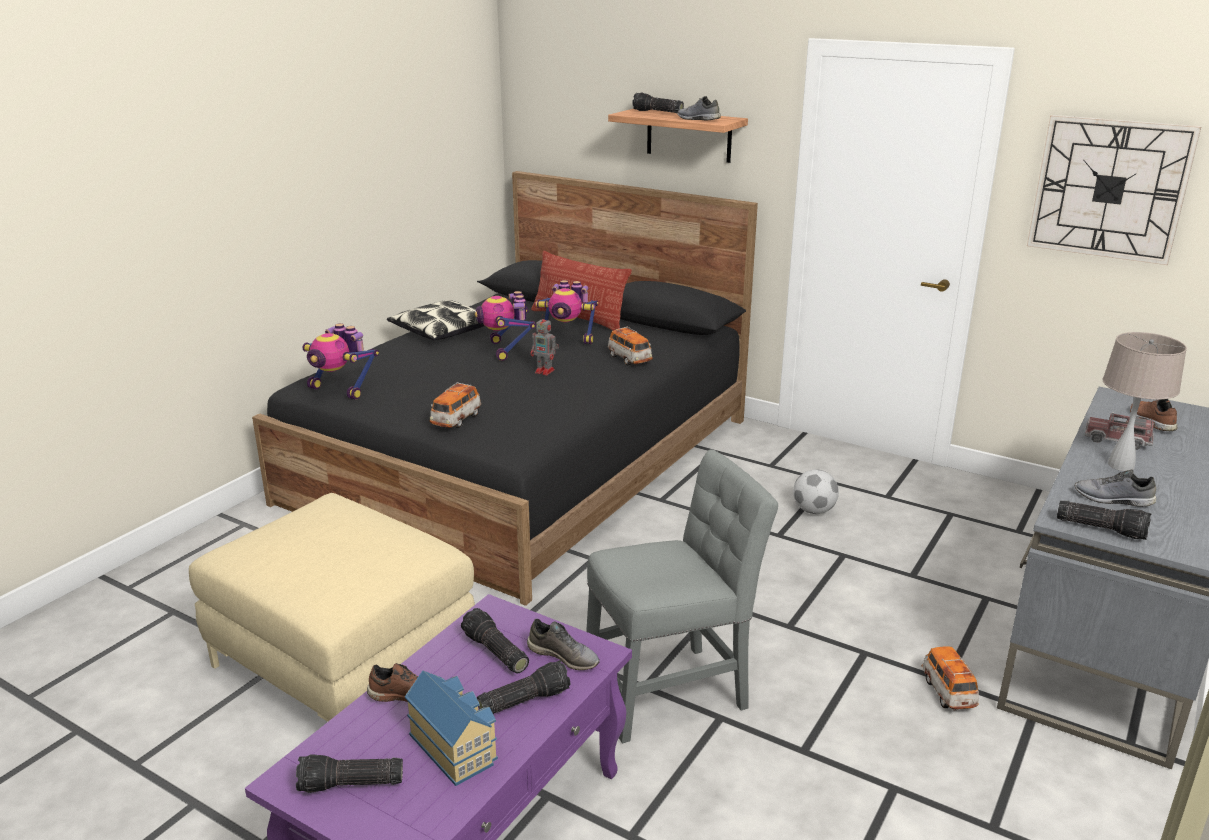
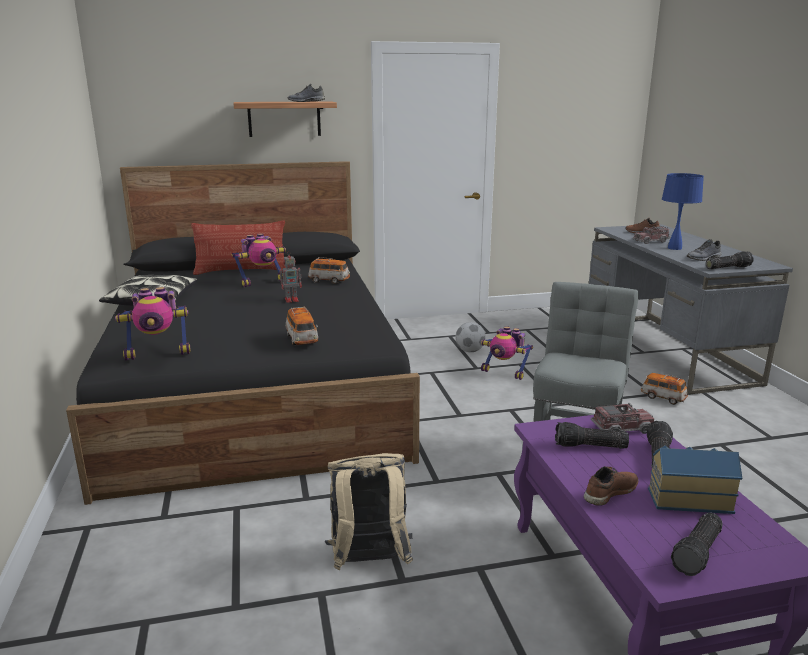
camera: 45 degrees left, 5 degrees down
beige ottoman [189,493,475,722] -> beige backpack [325,453,413,570]
toy robot [475,291,536,361] -> toy robot moved to [481,326,533,380]
grey shoe [527,619,600,670] -> toy truck [591,403,654,434]
flashlight [632,92,684,114] -> none
wall clock [1027,115,1202,265] -> none
beige table lamp [1103,332,1187,471] -> blue table lamp [662,173,704,250]

